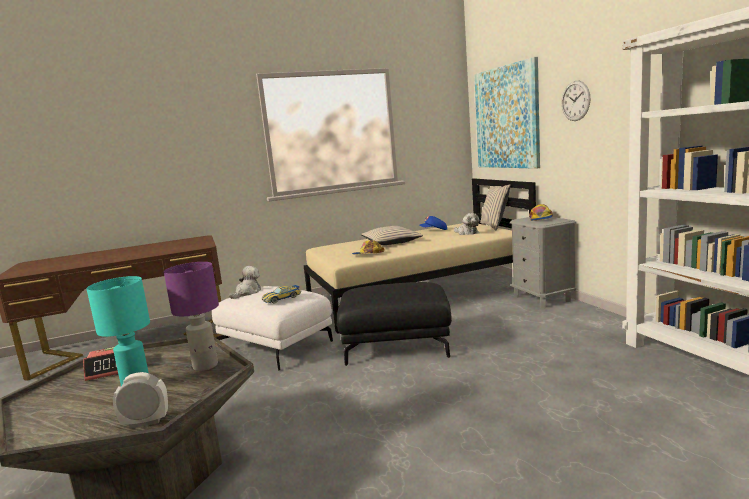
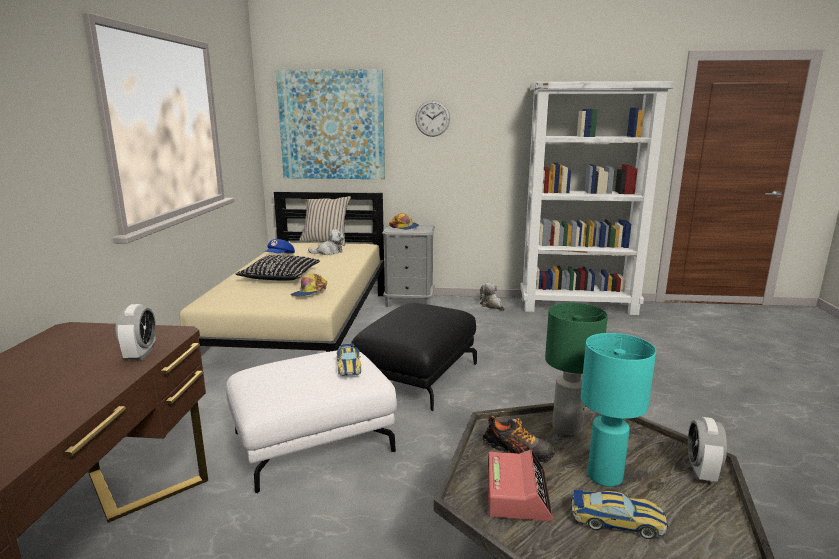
camera: 65 degrees left, 5 degrees up
purple table lamp [164,262,219,371] -> green table lamp [545,303,608,435]
plush toy [229,266,261,299] -> plush toy moved to [480,283,505,310]
beige pillow [361,226,423,245] -> black pillow [236,255,320,280]
none -> alarm clock [116,304,156,361]
none -> shoe [483,415,556,463]
none -> toy car [571,490,668,539]

